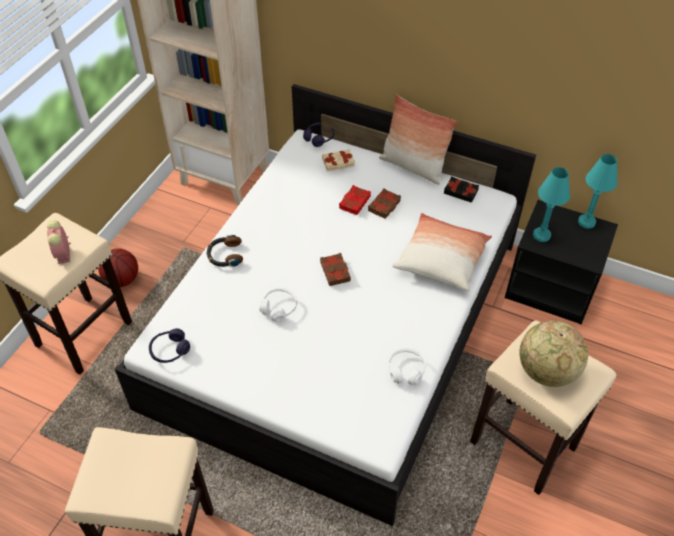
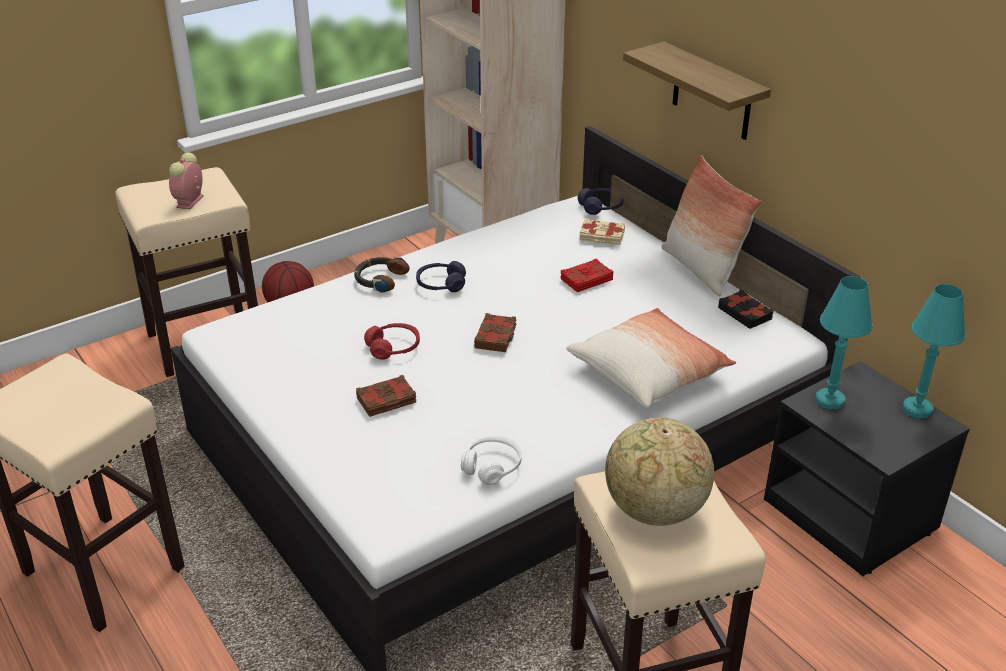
camera: 30 degrees right, 15 degrees down
purple headphones [149,328,190,363] -> purple headphones moved to [416,261,466,292]
white headphones [259,288,297,322] -> red headphones [364,323,420,360]
brown book [368,188,401,219] -> brown book moved to [356,375,416,417]
none -> shelf [623,42,771,140]

